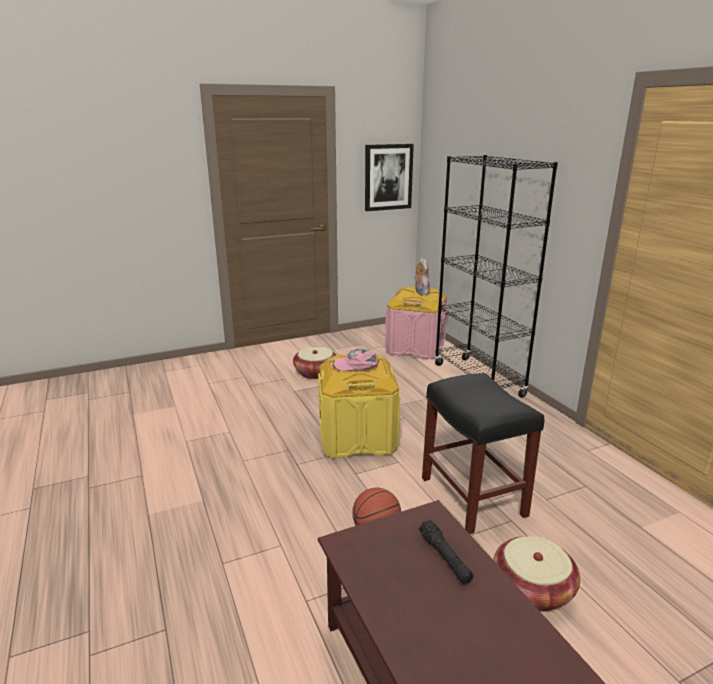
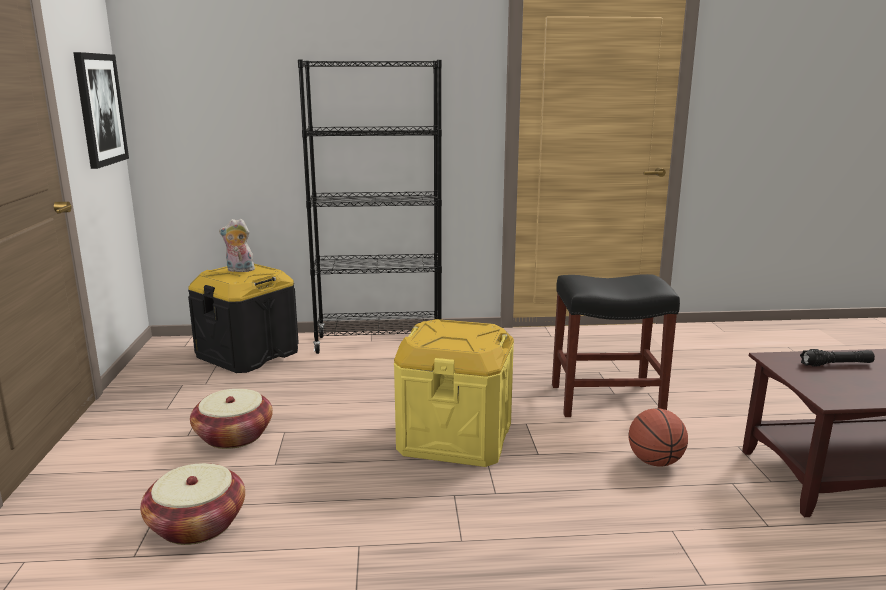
camera: 70 degrees left, 5 degrees down
pink cap [332,349,379,371] -> none
pink storage box [385,287,448,359] -> black storage box [188,264,299,373]
basket [493,536,580,612] -> basket moved to [140,463,245,545]

